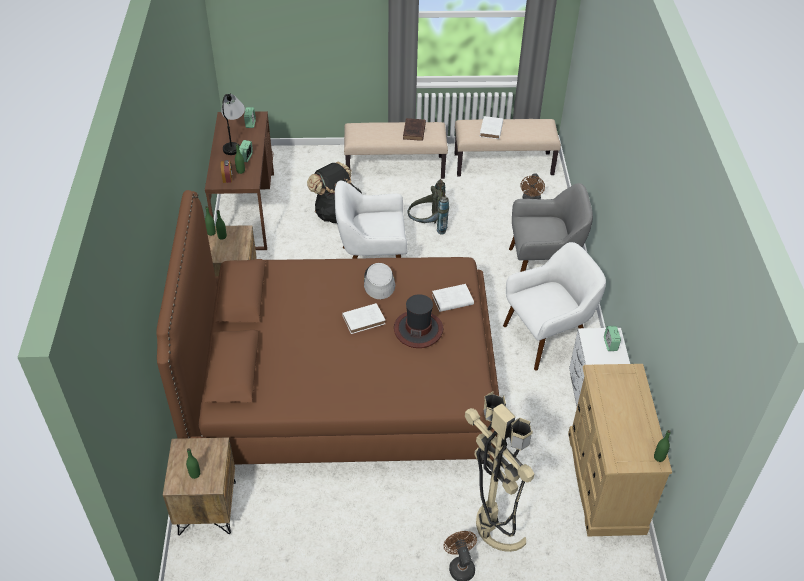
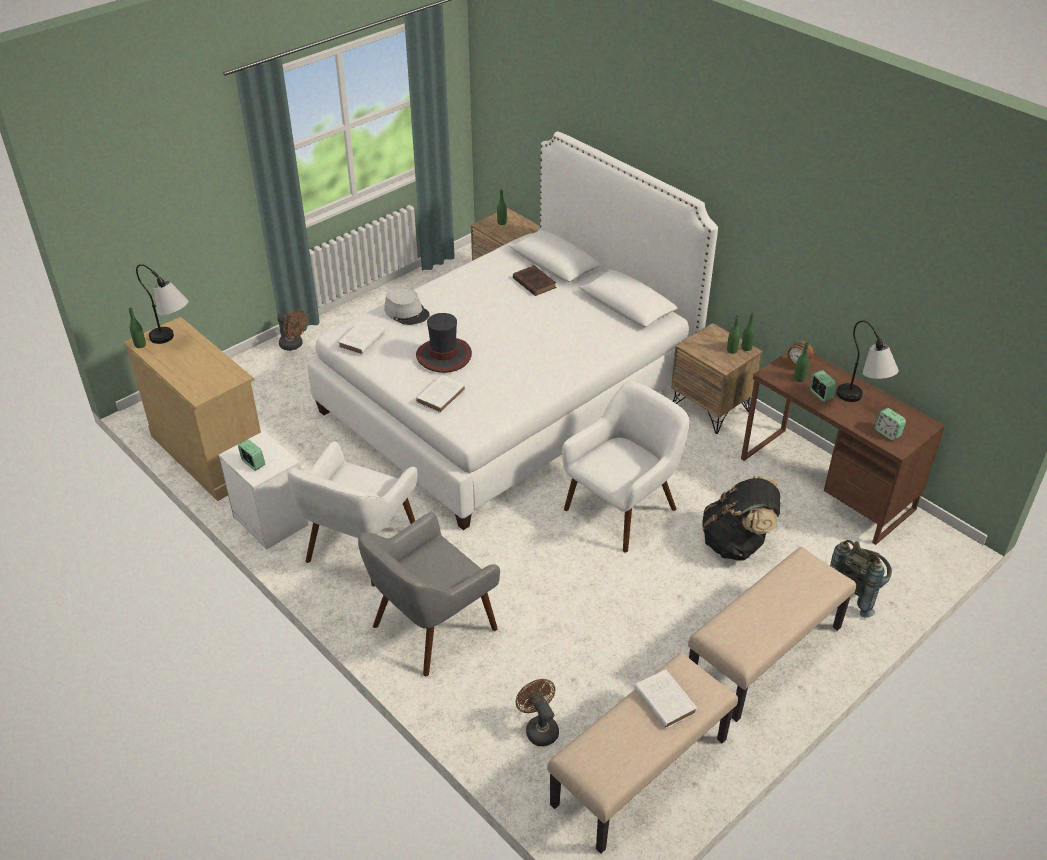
camera: 140 degrees right, 5 degrees down
brown bed [156,190,499,465] -> white bed [307,132,718,530]
white book [342,303,385,334] -> white book moved to [338,321,385,355]
grey hat [364,263,395,299] -> grey hat moved to [384,287,430,325]
brown book [403,118,426,141] -> brown book moved to [513,265,556,296]
grey backpack [408,179,449,234] -> grey backpack moved to [830,540,892,618]
beige floor lamp [465,391,534,552] -> none
none -> table lamp [136,264,189,344]

